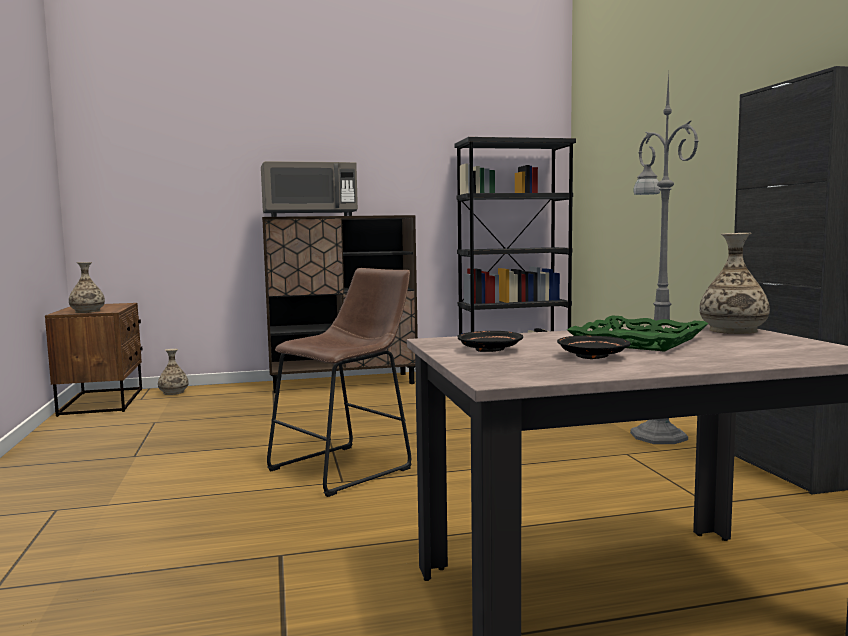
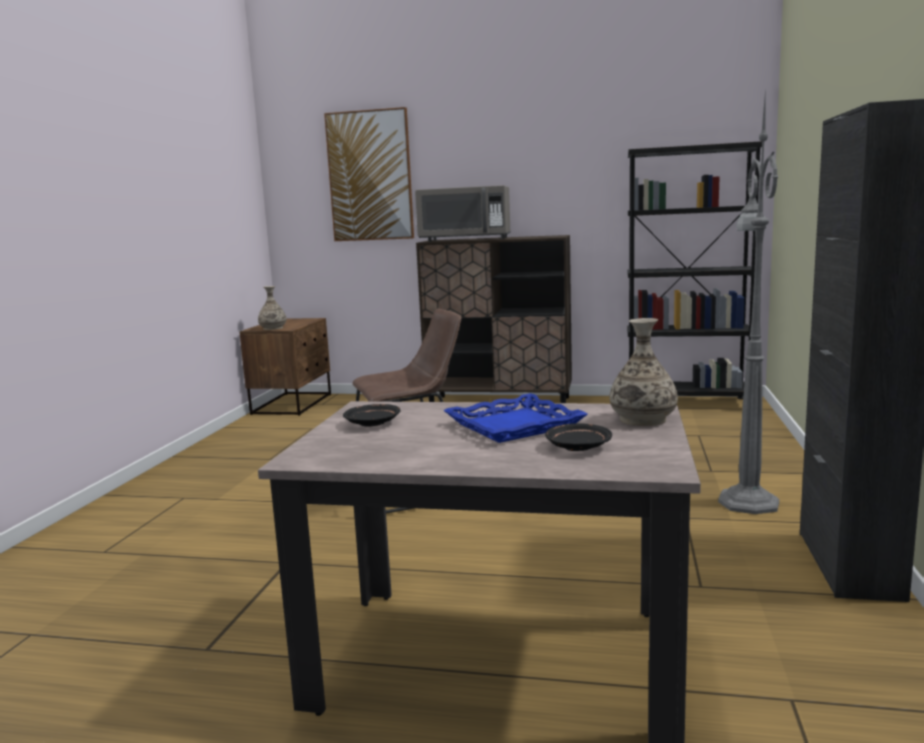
camera: 25 degrees right, 5 degrees up
vase [158,349,189,395] -> none
black plate [557,336,631,359] -> black plate moved to [545,423,612,451]
green tray [567,315,709,352] -> blue tray [444,393,588,443]
none -> picture [324,107,414,241]

